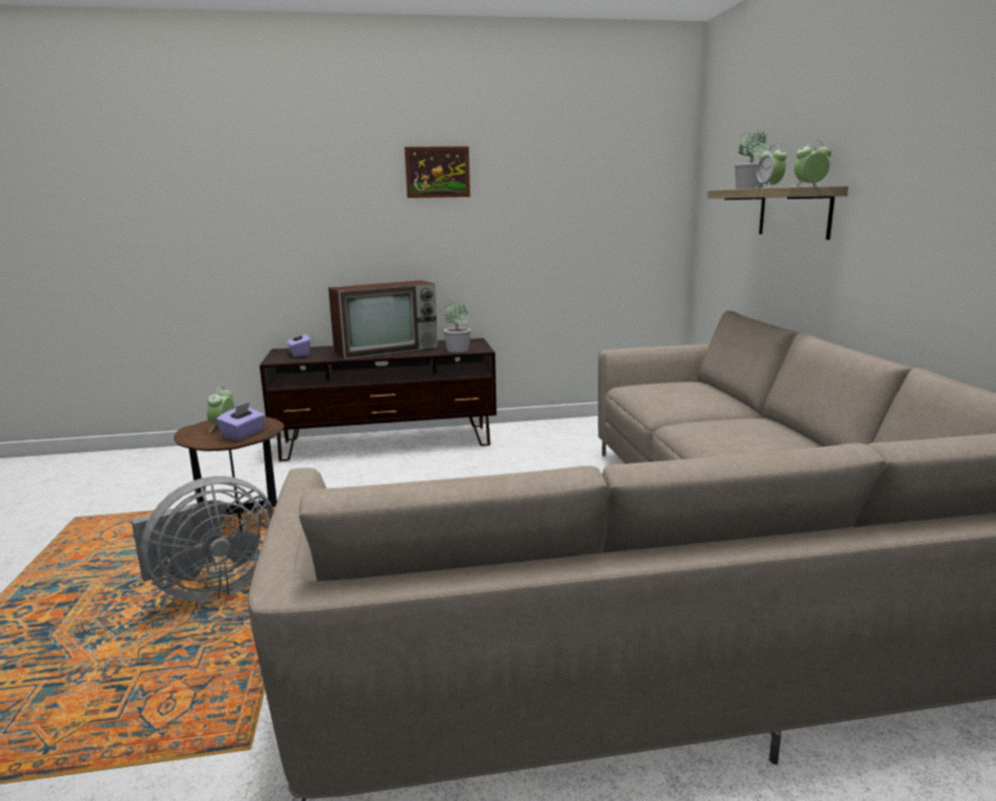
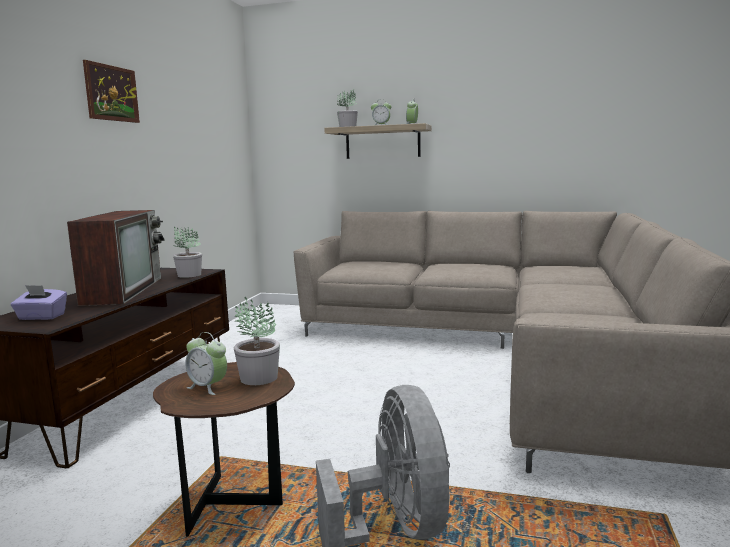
camera: 65 degrees left, 5 degrees down
purple tissue box [216,402,265,440] -> potted plant [234,296,280,385]

